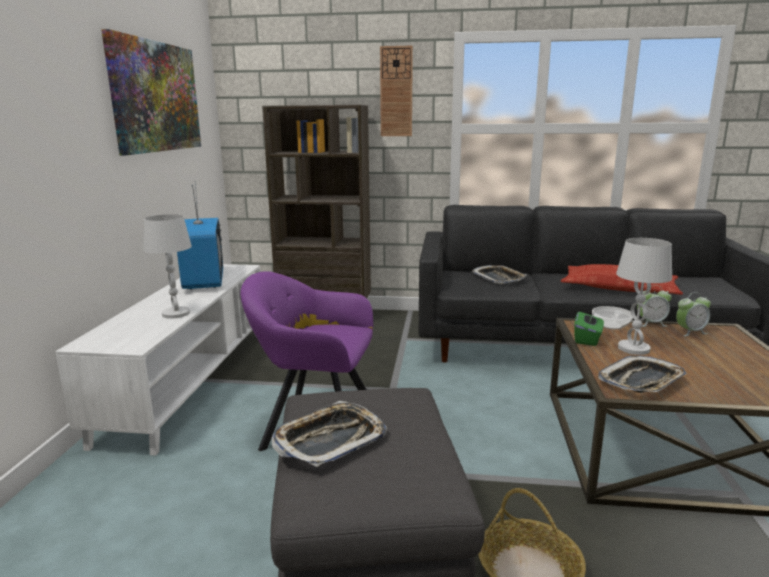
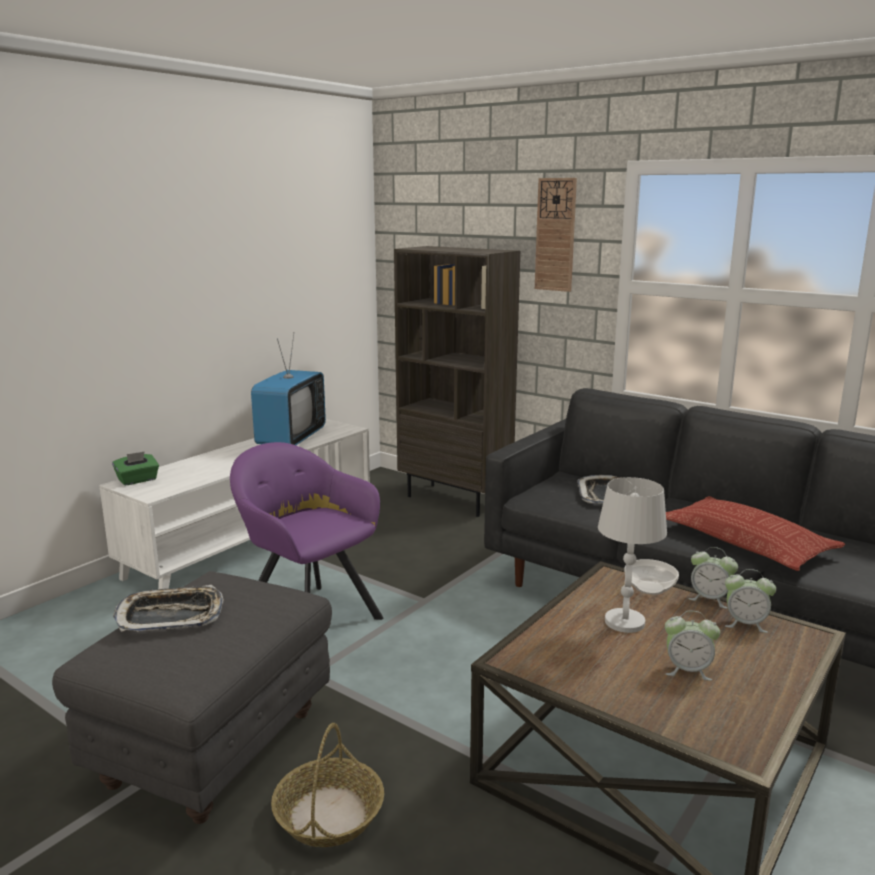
camera: 30 degrees right, 0 degrees up
picture [101,29,201,155] -> none
white table lamp [143,214,192,319] -> none
green tissue box [574,309,604,346] -> green tissue box moved to [112,452,159,486]
tray [598,356,686,393] -> none
none -> alarm clock [665,611,720,681]

